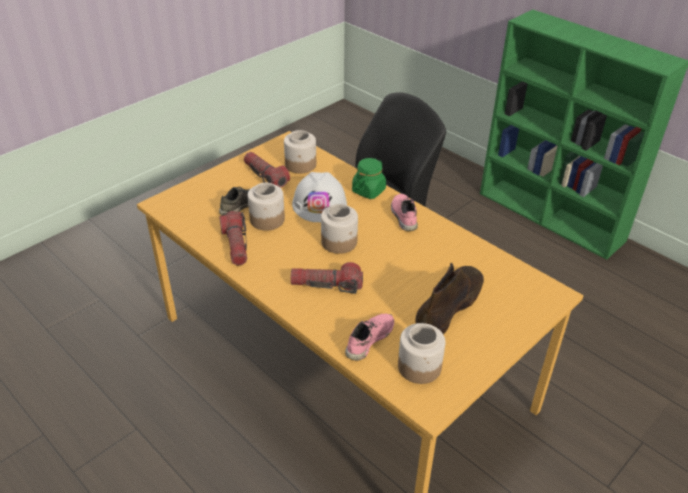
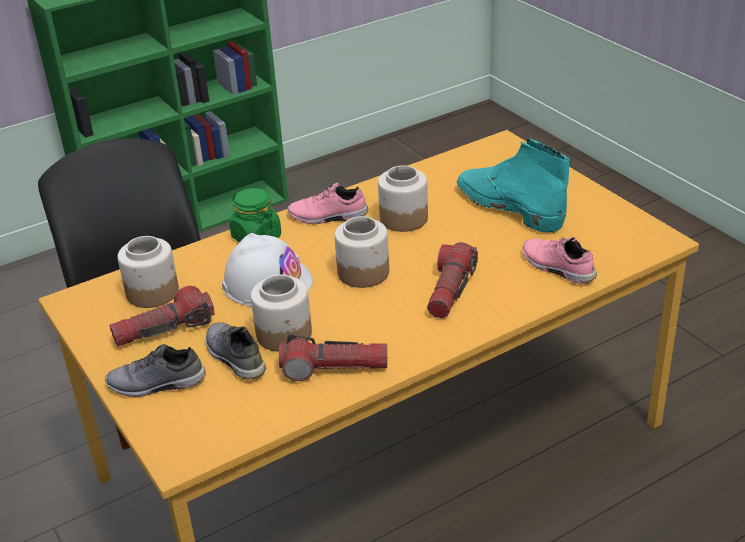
camera: 75 degrees left, 5 degrees down
jar [398,323,445,384] -> jar moved to [378,165,428,232]
brown boot [416,263,484,335] -> turquoise boot [457,139,569,233]
none -> grey shoe [105,344,206,397]

